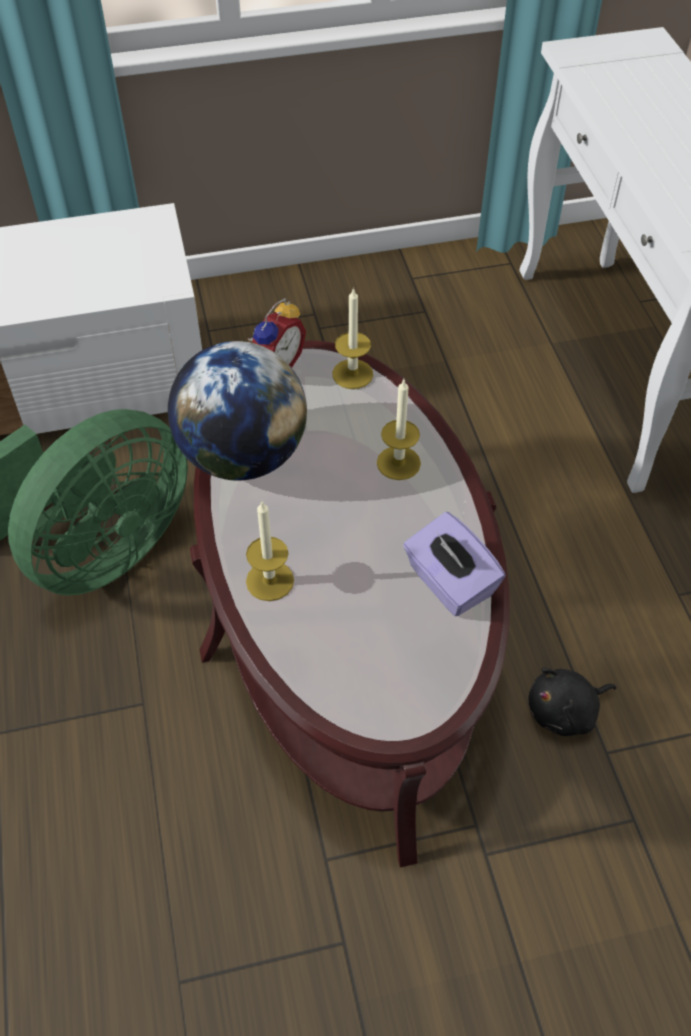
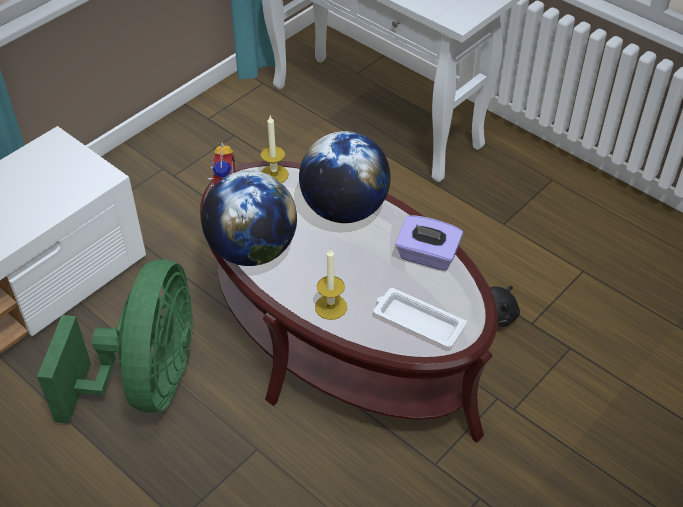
camera: 35 degrees left, 5 degrees down
candle [377,380,421,480] -> globe [299,131,391,223]
none -> white tray [374,288,467,348]

